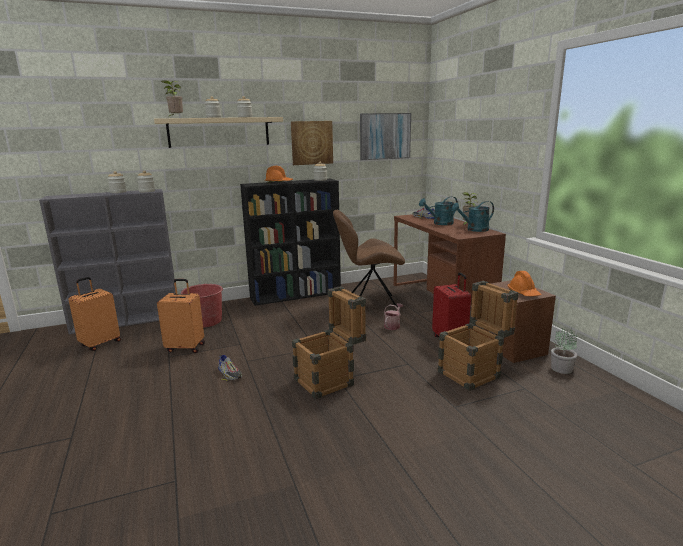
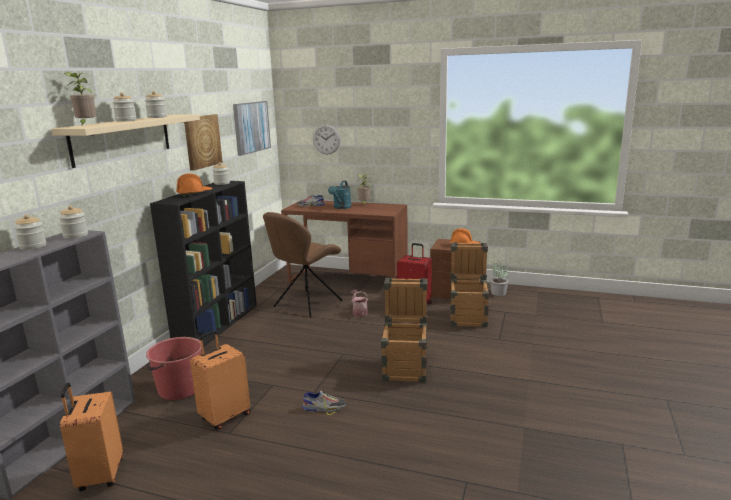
camera: 50 degrees left, 0 degrees up
turquoise watering can [452,201,494,232] -> none
none -> wall clock [313,124,340,154]

